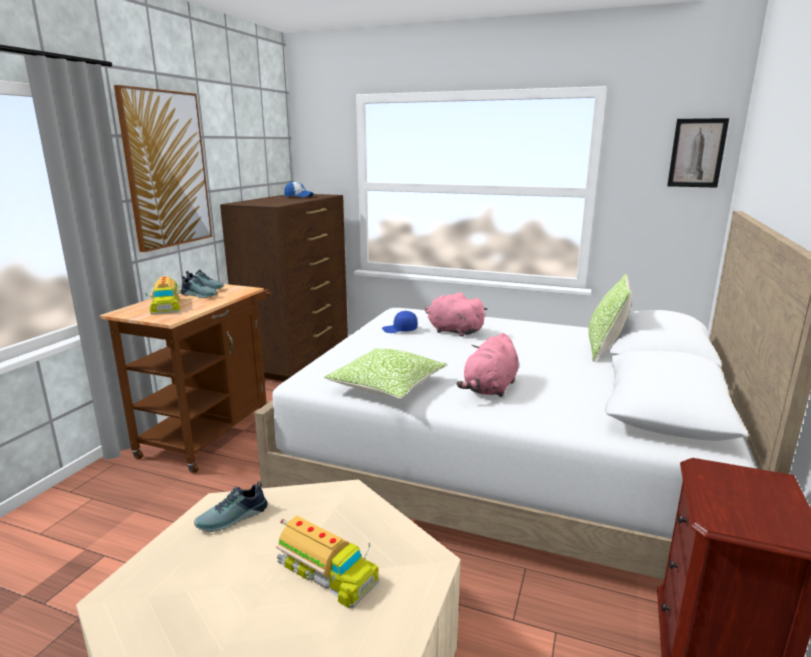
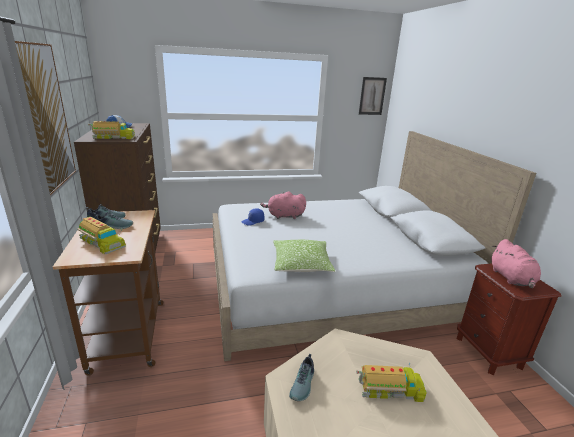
camera: 35 degrees left, 5 degrees up
pink plush toy [457,333,519,397] -> pink plush toy moved to [491,239,541,288]
pillow [588,274,632,362] -> none
none -> toy truck [88,121,135,139]

